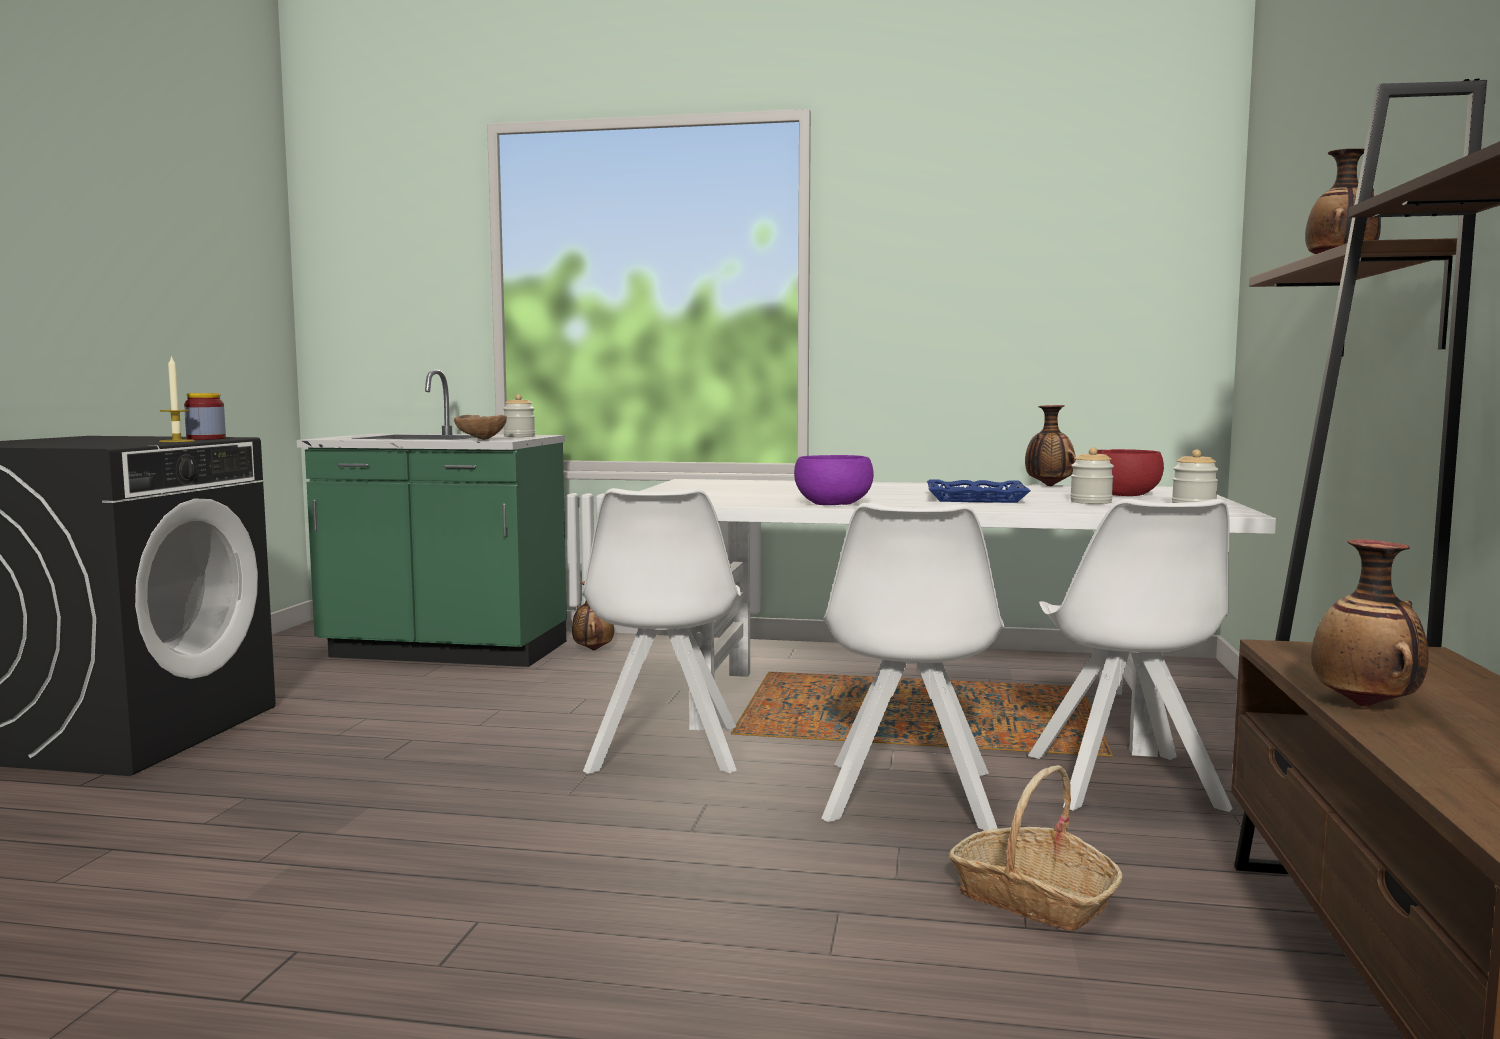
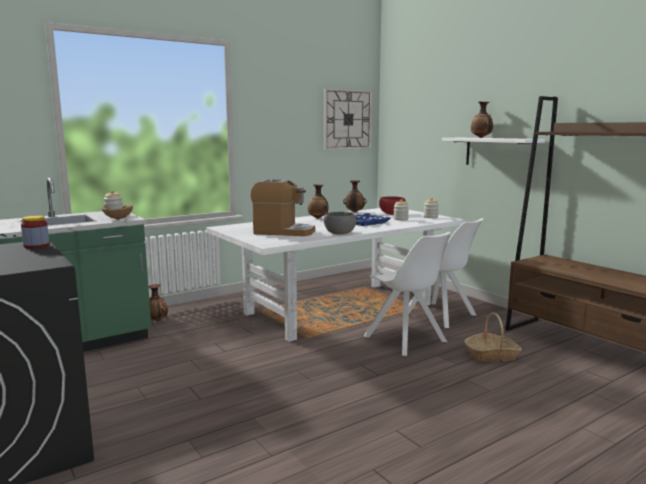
camera: 45 degrees left, 5 degrees up
candle [159,355,195,442] -> none
white chair [582,488,741,774] -> none
purple bowl [794,455,874,505] -> grey bowl [324,212,356,235]
brown shelf [1249,238,1457,357] -> white shelf [442,138,545,165]
vase [1311,539,1429,707] -> vase moved to [308,184,328,219]
none -> coffee machine [251,179,315,236]
none -> wall clock [324,88,372,150]

